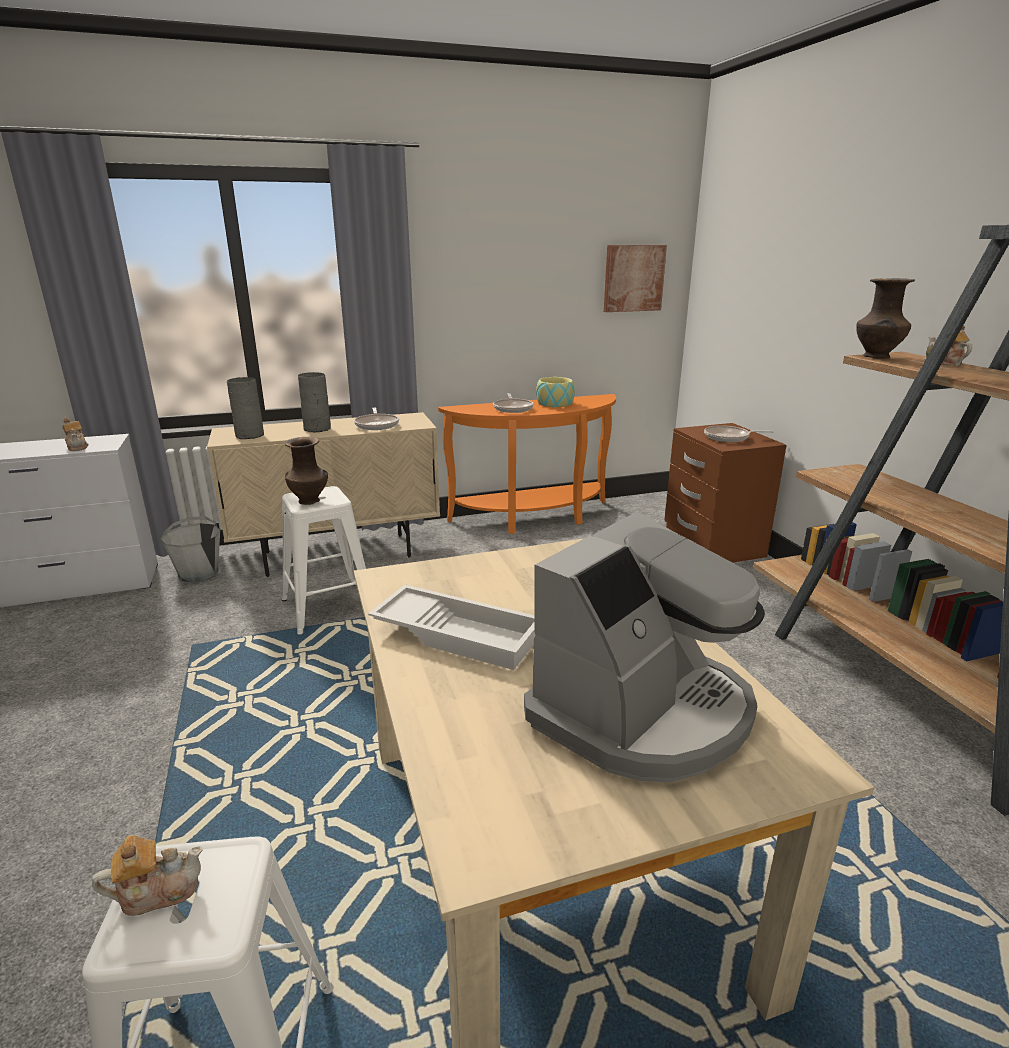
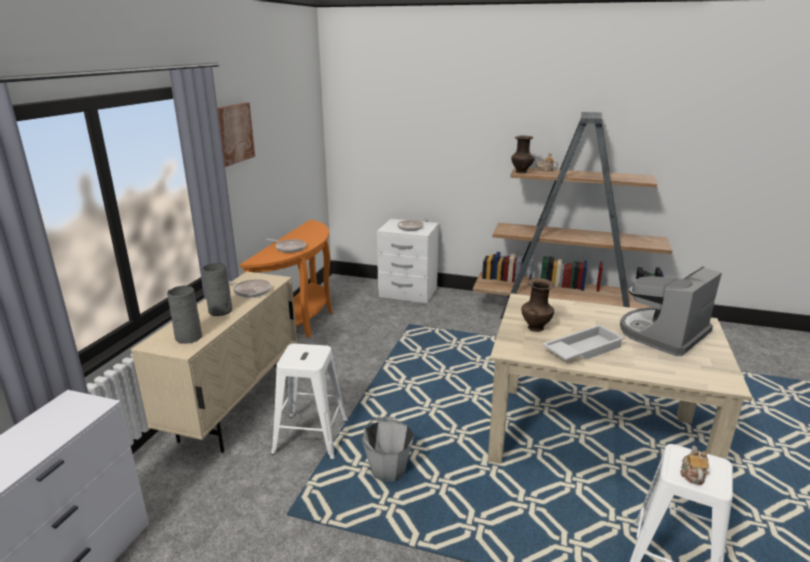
camera: 55 degrees left, 0 degrees up
teapot [62,418,89,451] -> none
grey bucket [160,516,220,583] -> grey bucket moved to [361,417,414,482]
brown vase [285,437,328,505] -> brown vase moved to [522,278,554,332]
coffee machine [524,512,765,782] -> coffee machine turned 120 degrees counterclockwise [620,266,722,356]
bowl [536,377,575,407] -> none
picture [604,245,667,312] -> picture moved to [217,102,255,167]
brown nightstand [665,423,787,563] -> white nightstand [377,219,439,303]

